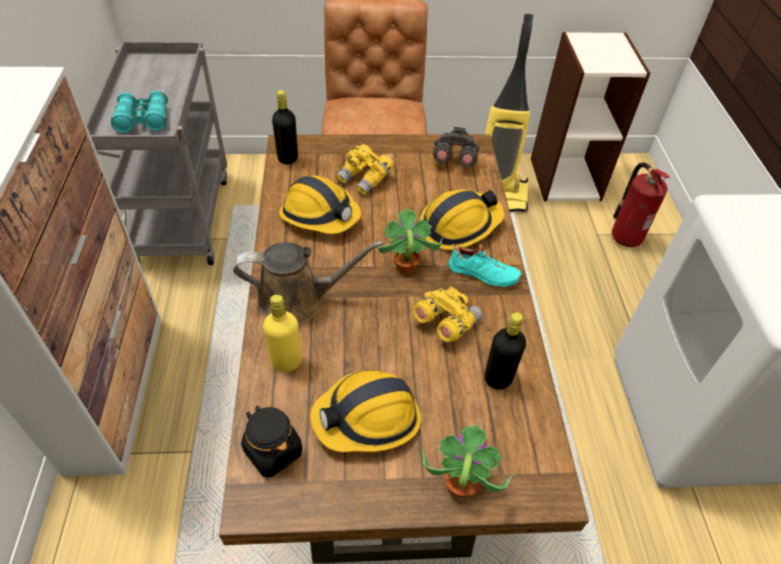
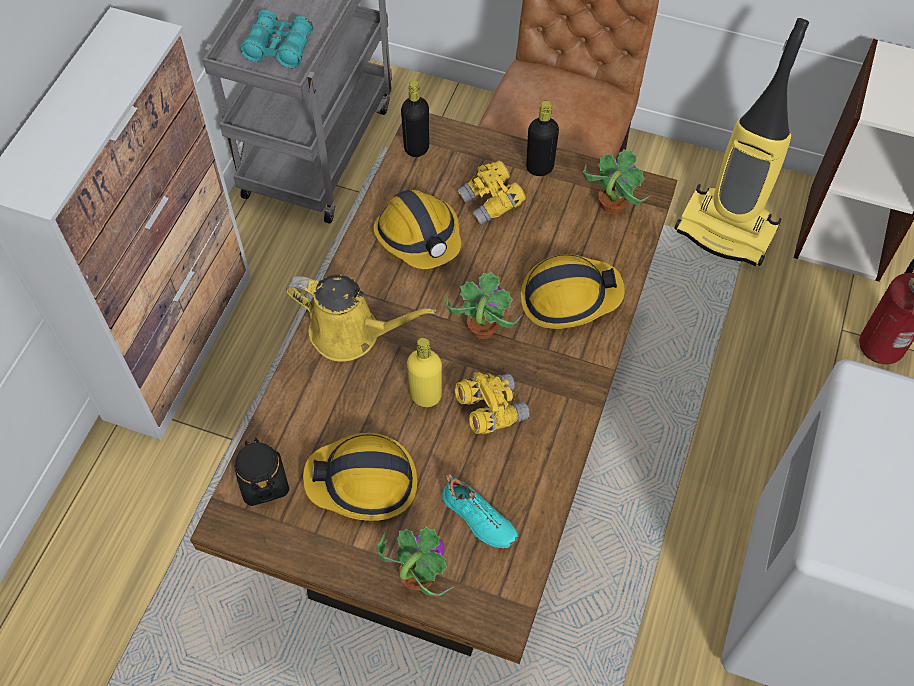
camera: 25 degrees right, 10 degrees up
brown watering can [233,241,383,325] -> yellow watering can [286,275,436,362]
yellow bottle [263,295,301,372] -> yellow bottle moved to [407,338,442,407]
grey binoculars [433,127,480,167] -> potted plant [583,149,650,214]
turquoise shoe [448,244,522,288] -> turquoise shoe moved to [442,474,519,549]
black bottle [485,312,526,389] -> black bottle moved to [526,101,559,176]

